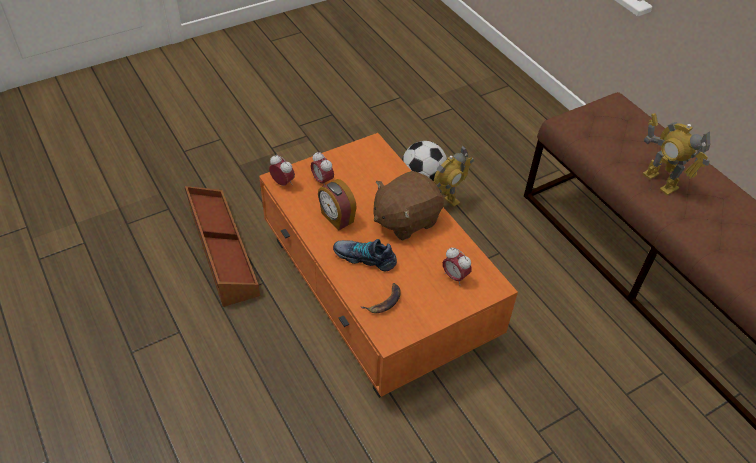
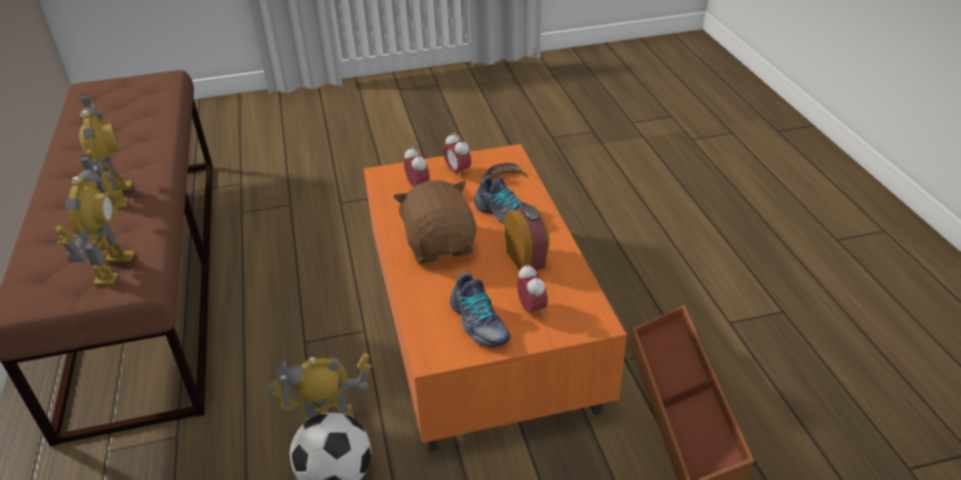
camera: 160 degrees left, 10 degrees down
alarm clock [269,155,295,186] -> alarm clock moved to [444,133,471,178]
brown plush toy [374,171,444,241] -> brown plush toy turned 90 degrees counterclockwise [393,180,477,263]
none -> toy robot [54,155,135,285]
none -> shoe [450,273,511,347]

